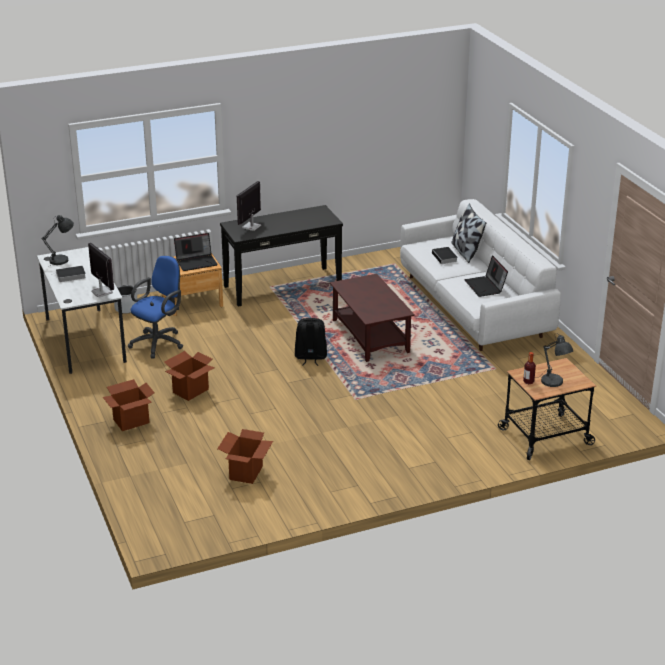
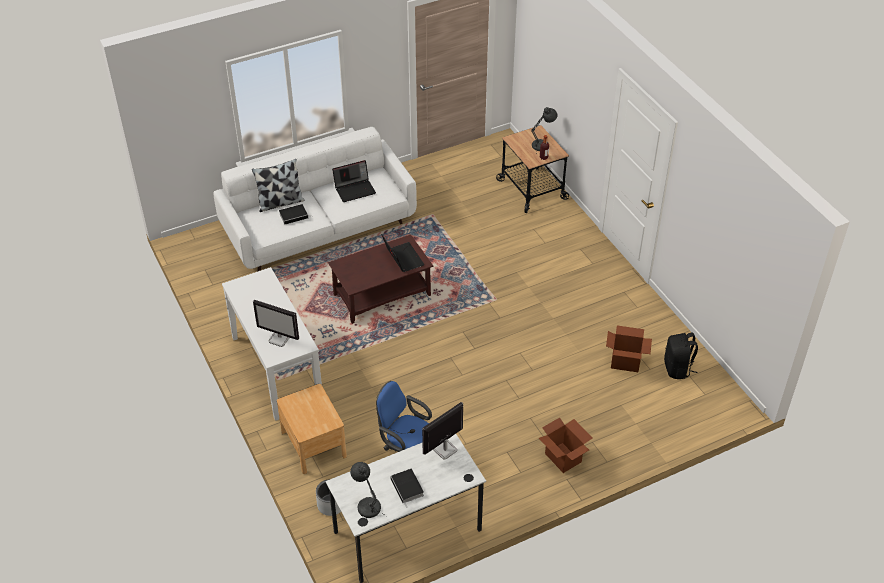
camera: 95 degrees left, 15 degrees up
cardboard box [164,351,215,401] -> none
laptop [174,233,218,271] -> laptop moved to [381,234,424,272]
black console table [220,205,343,307] -> white console table [222,267,322,421]
black backpack [295,318,327,366] -> black backpack moved to [664,333,698,379]

